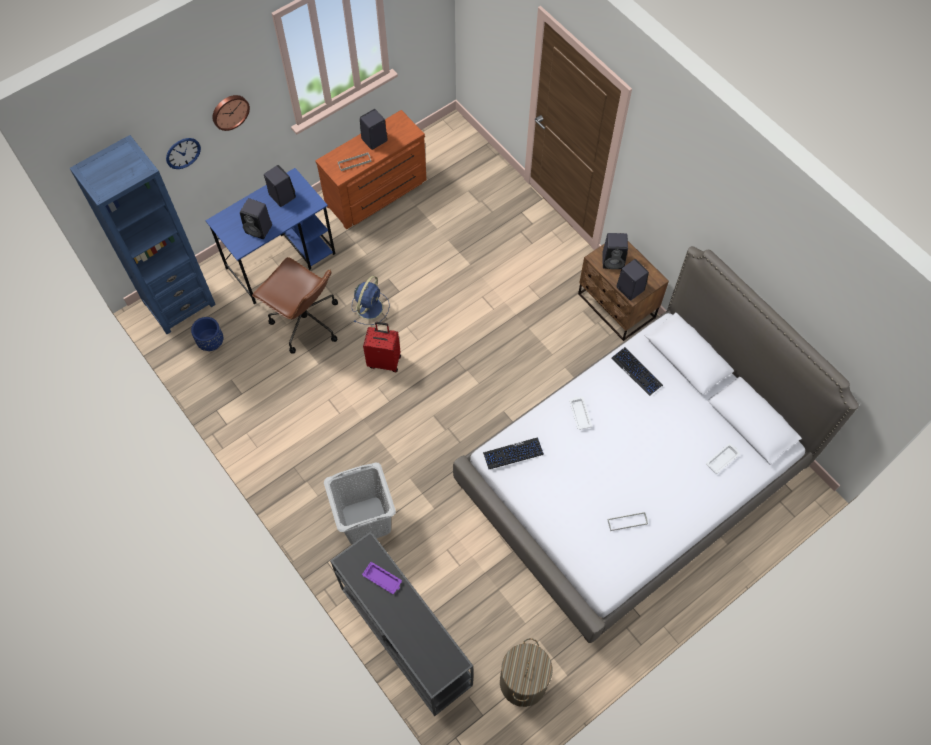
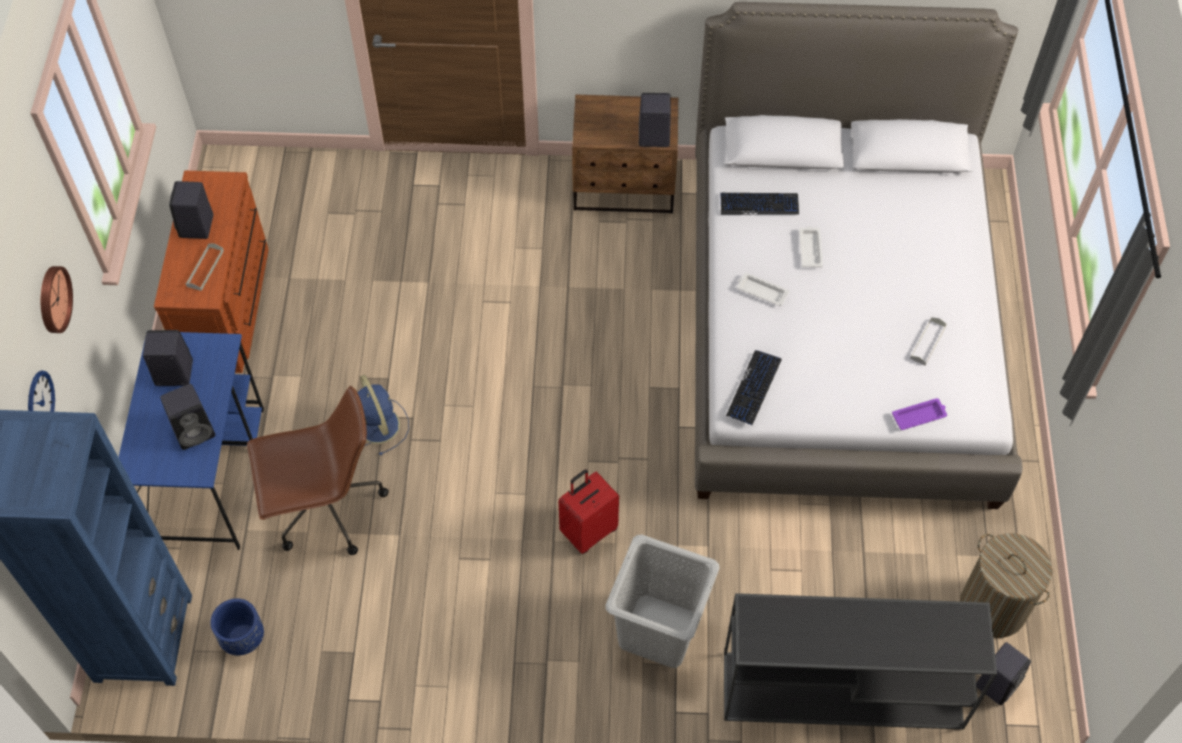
camera: 50 degrees left, 5 degrees down
purple tray [362,562,402,594] -> purple tray moved to [892,398,947,430]
red suitcase [363,322,401,372] -> red suitcase moved to [558,469,619,554]
black speaker [602,233,628,269] -> black speaker moved to [976,642,1031,706]
white tray [706,443,740,474] -> white tray moved to [799,226,823,267]

